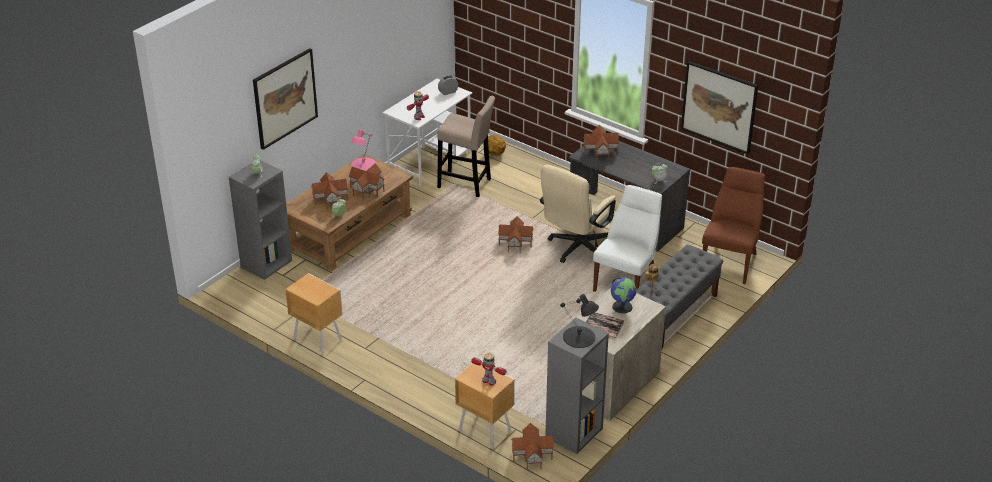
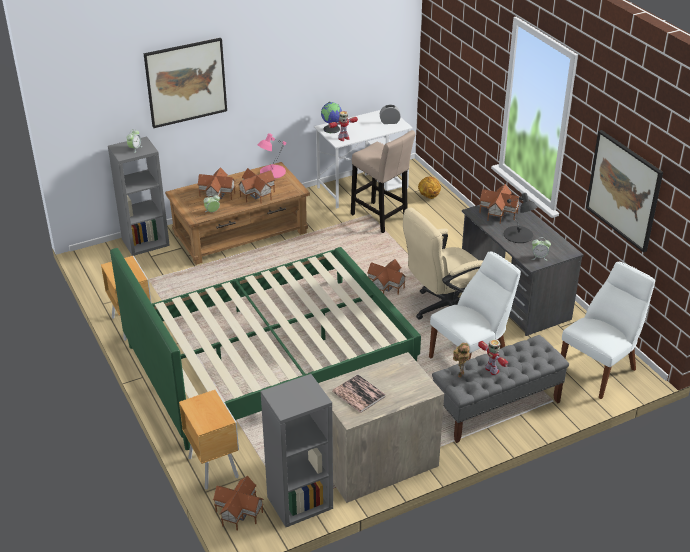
camera: 25 degrees right, 0 degrees up
toy robot [471,352,507,386] -> toy robot moved to [478,339,508,375]
black table lamp [560,294,599,348] -> black table lamp moved to [504,193,538,243]
globe [611,277,637,314] -> globe moved to [321,102,342,133]
brown chair [702,167,765,284] -> white chair [561,262,655,399]
none -> green bed [110,247,421,450]

